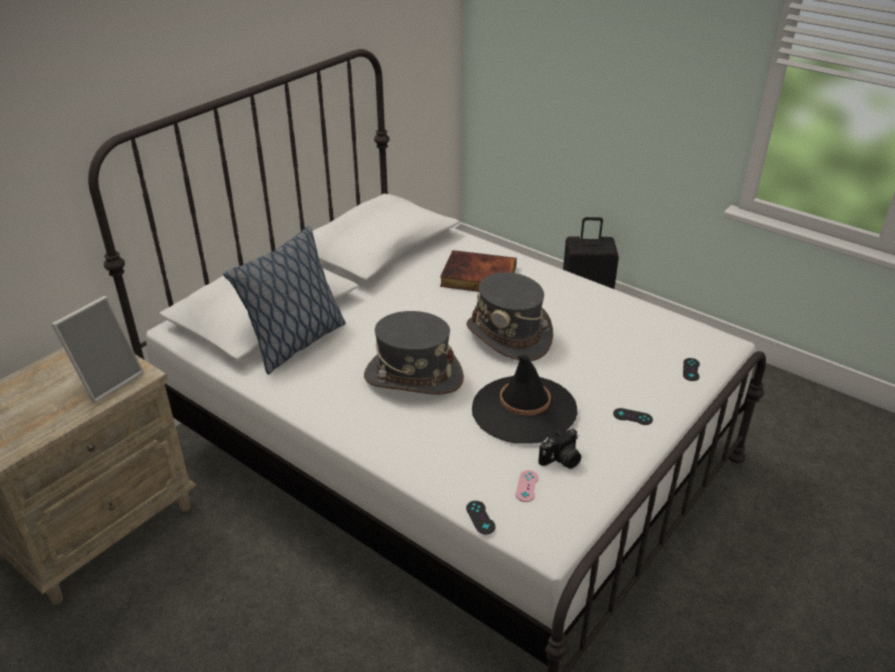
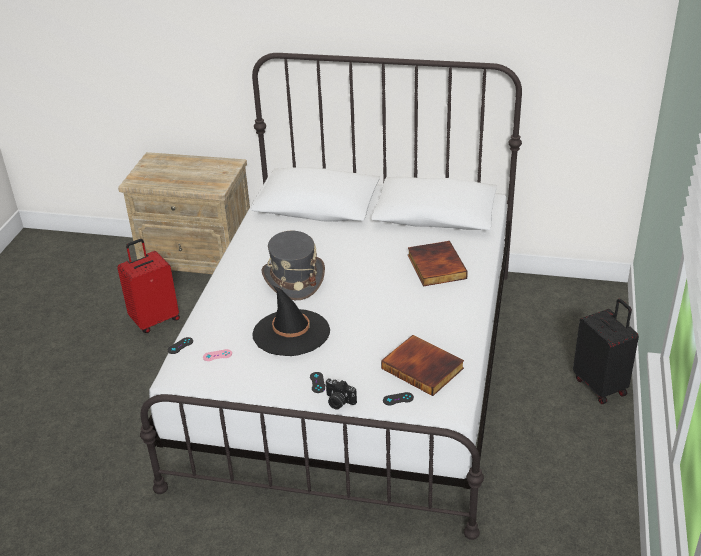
camera: 65 degrees right, 0 degrees up
picture frame [51,296,144,403] -> none
pillow [223,226,346,375] -> none
grey hat [466,272,553,361] -> none
camera [538,429,581,469] -> camera moved to [325,378,357,410]
none -> red suitcase [117,239,180,333]
none -> book [381,335,464,396]

